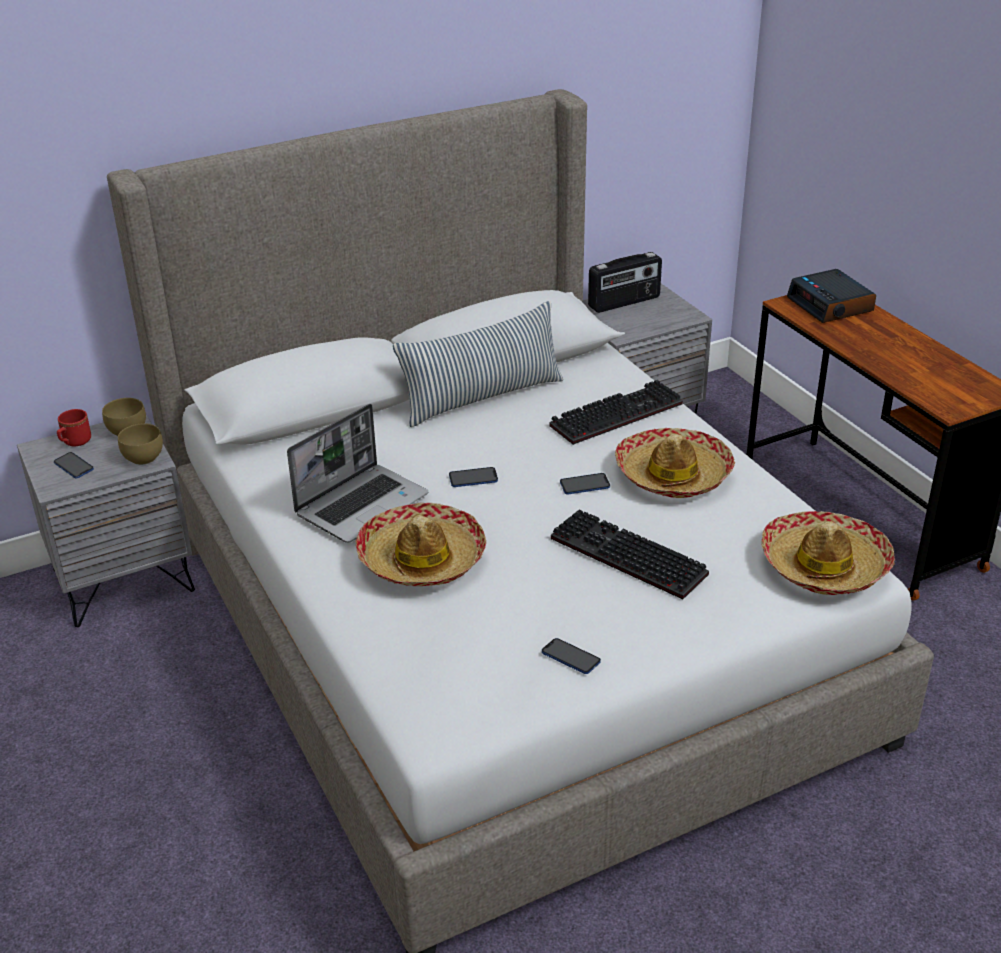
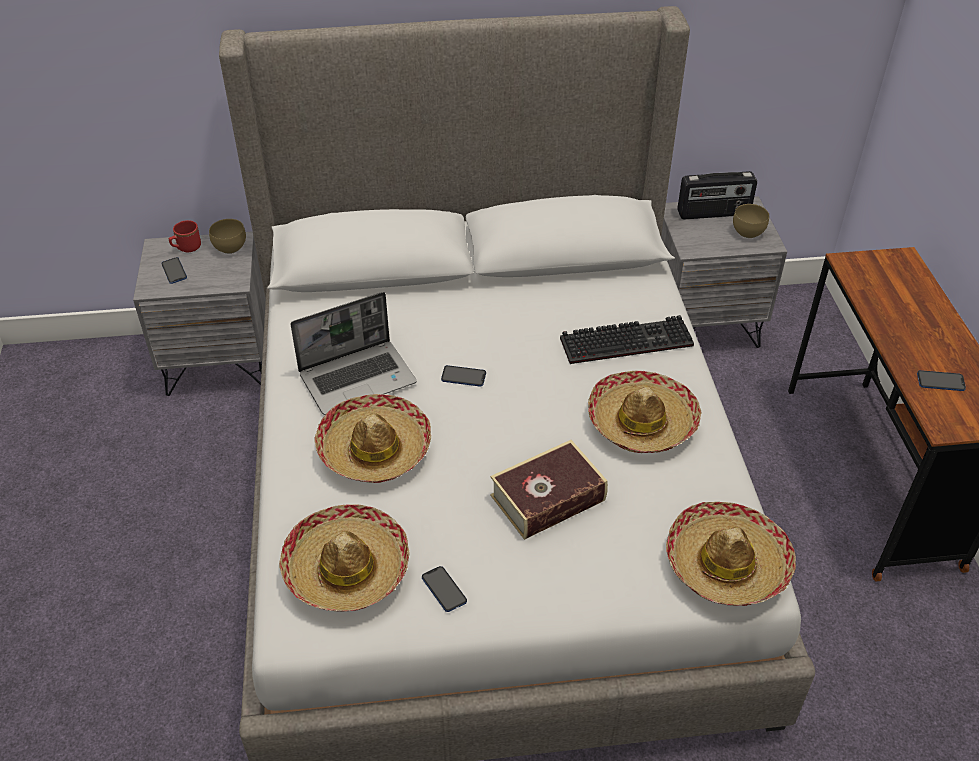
camera: 20 degrees right, 10 degrees up
brown bowl [118,423,163,465] -> brown bowl moved to [733,204,769,238]
pillow [393,301,563,427] -> none
keyboard [551,510,709,599] -> book [490,440,608,540]
phone [560,473,610,494] -> phone moved to [917,370,966,391]
alarm clock [787,269,876,323] -> none
none -> hat [279,505,409,612]

